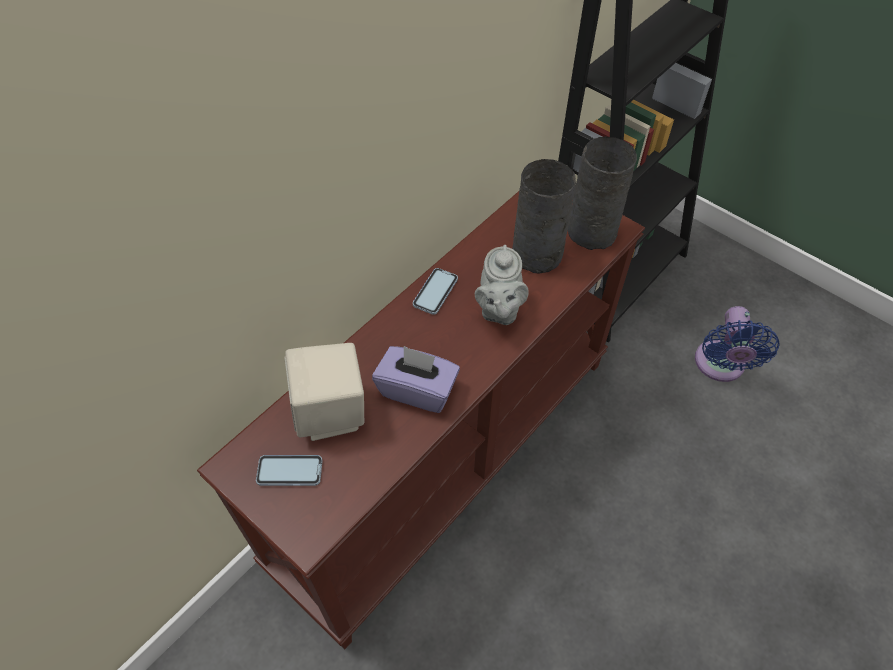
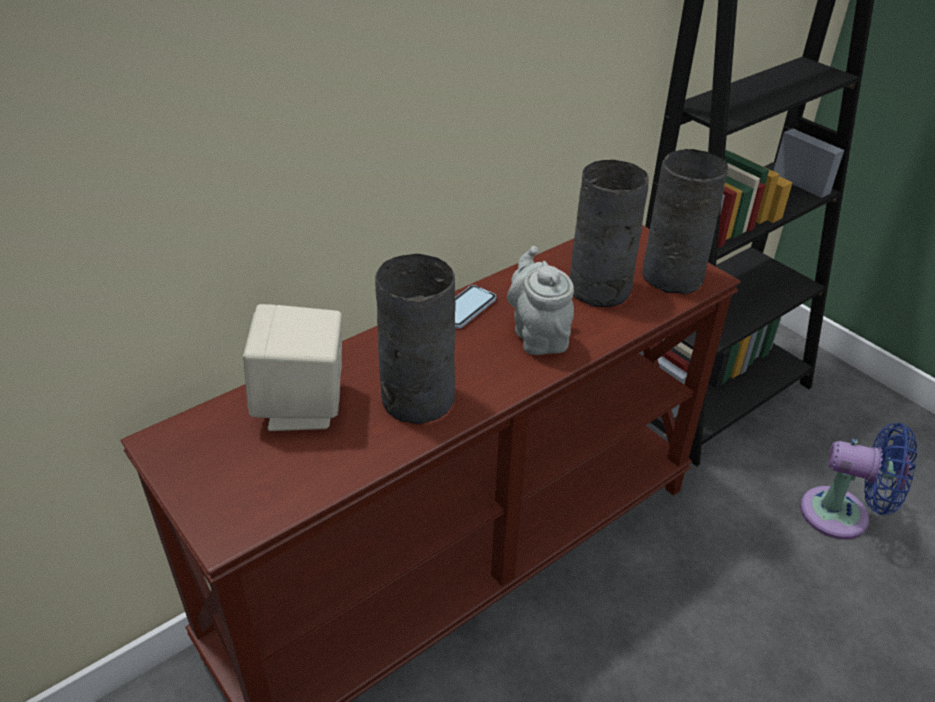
camera: 10 degrees right, 15 degrees down
phone [256,455,323,486] -> none
purple tissue box [372,346,460,413] -> grey vase [375,254,456,424]
grey teapot [475,245,528,325] -> grey teapot turned 150 degrees clockwise [507,246,574,355]
blue fan [695,306,780,382] -> blue fan turned 90 degrees counterclockwise [800,423,917,539]

